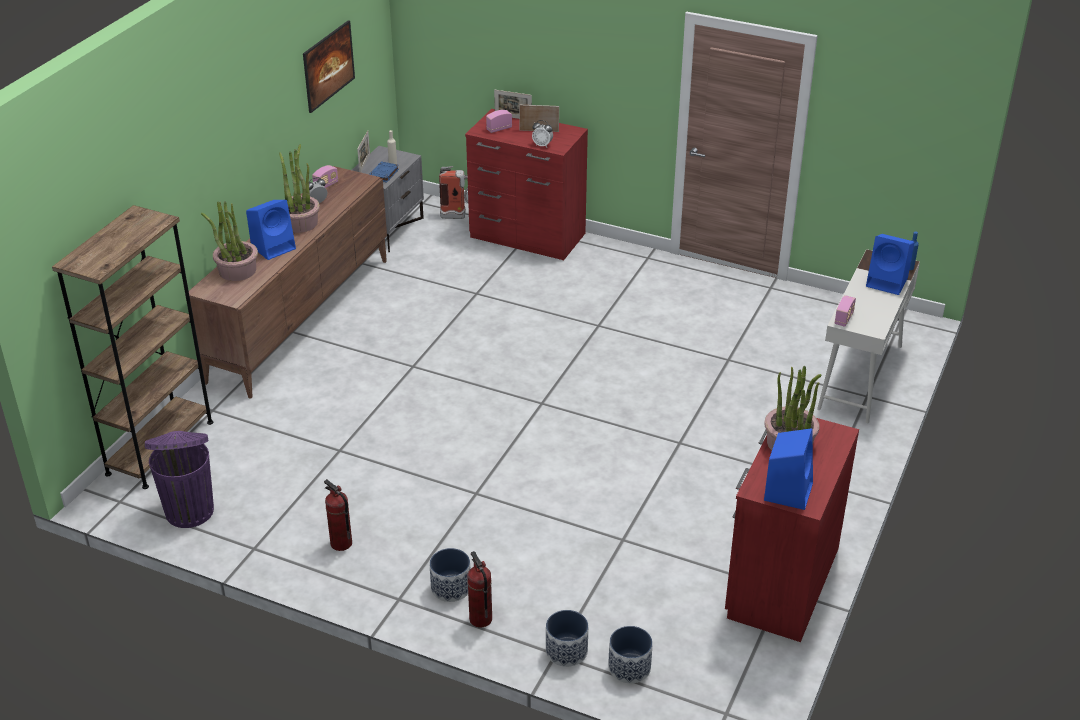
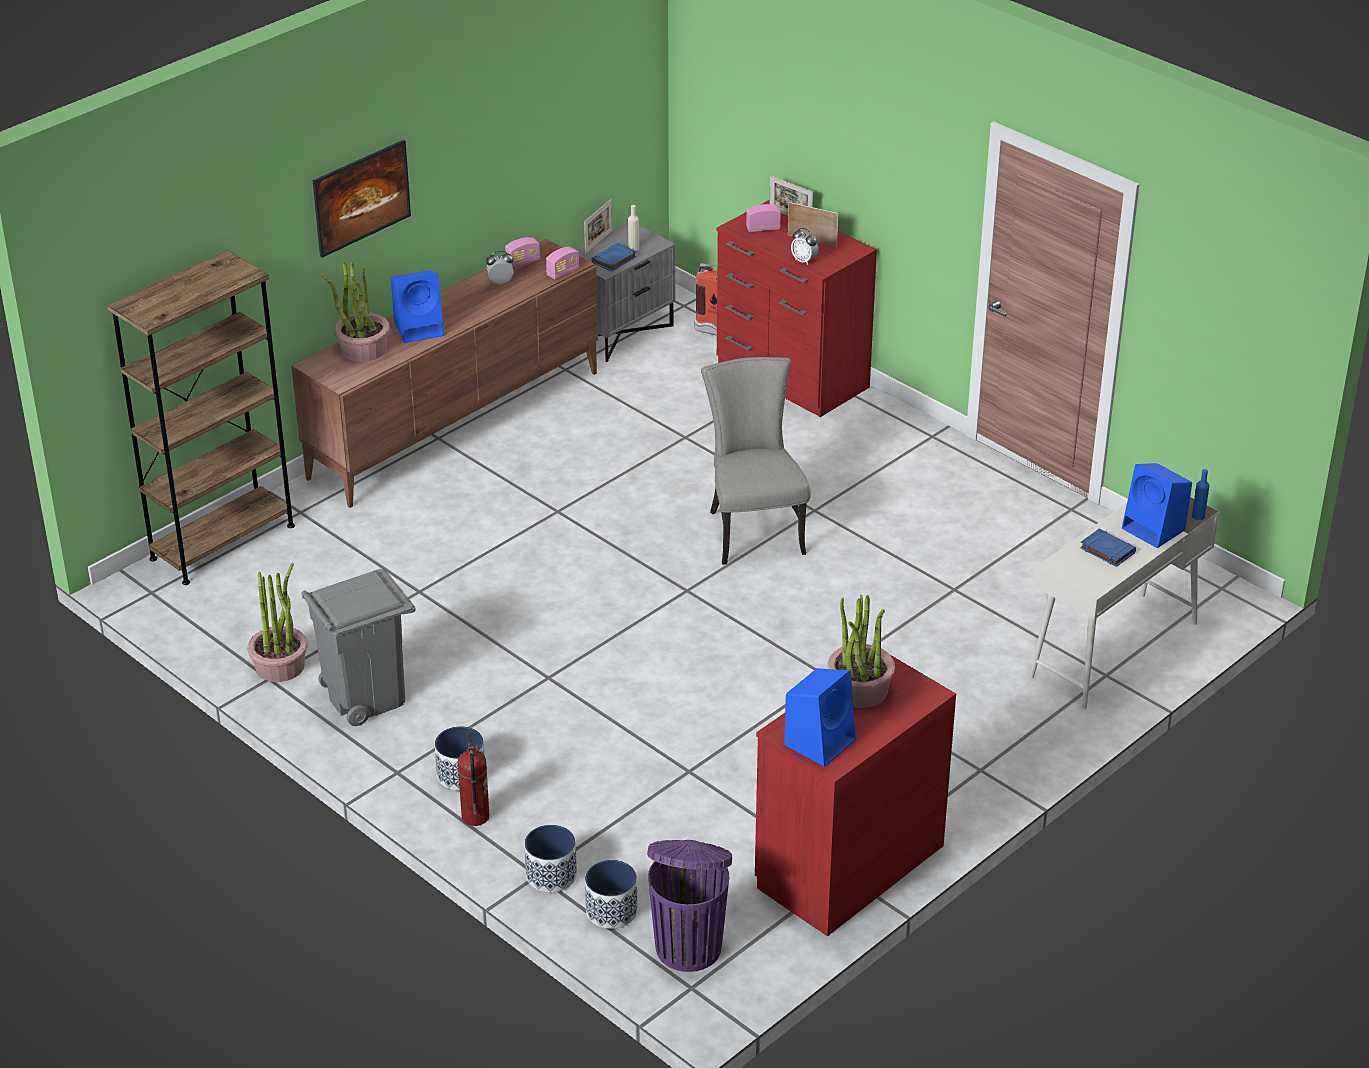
camera: 20 degrees right, 0 degrees up
purple trash can [145,431,214,528] -> purple trash can moved to [647,840,732,972]
potted plant [279,144,320,233] -> potted plant moved to [248,563,308,682]
picture [303,20,355,113] -> picture moved to [313,140,411,258]
fire extinguisher [324,479,352,551] -> grey trash can [301,569,416,726]
radio [835,295,856,327] -> radio moved to [546,247,579,280]
none -> grey chair [701,357,811,565]
none -> blue book [1080,529,1136,567]

